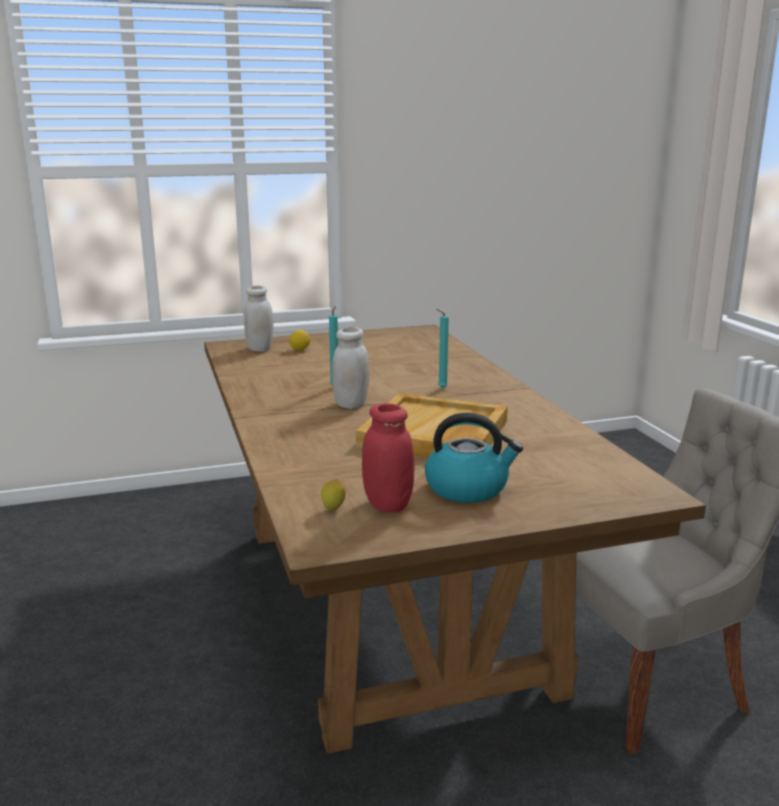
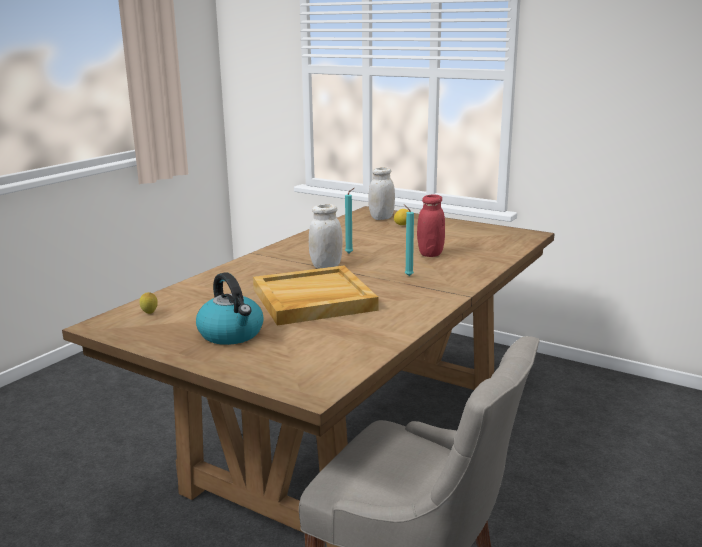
camera: 50 degrees right, 0 degrees up
red jar [362,403,414,513] -> red jar moved to [417,194,445,257]

